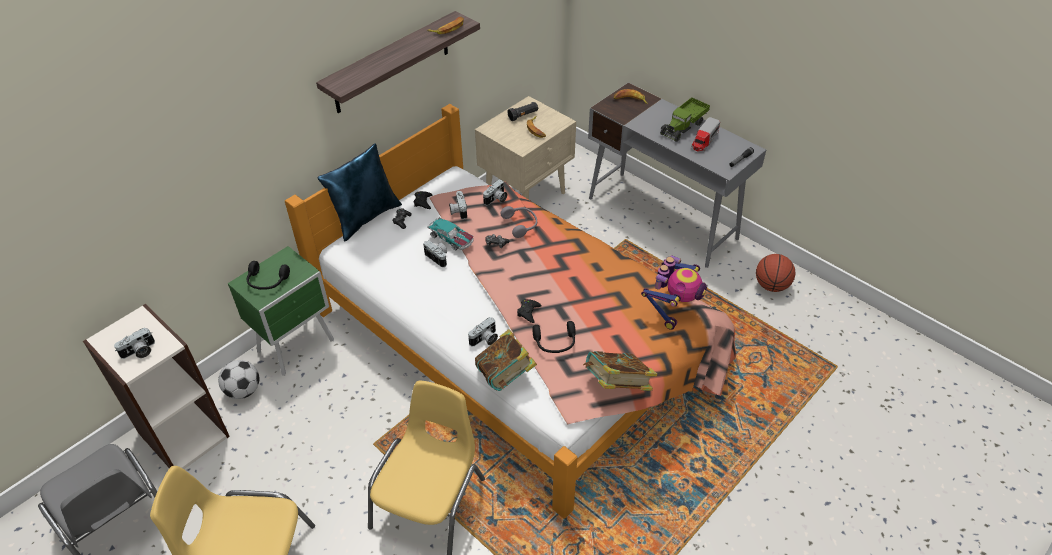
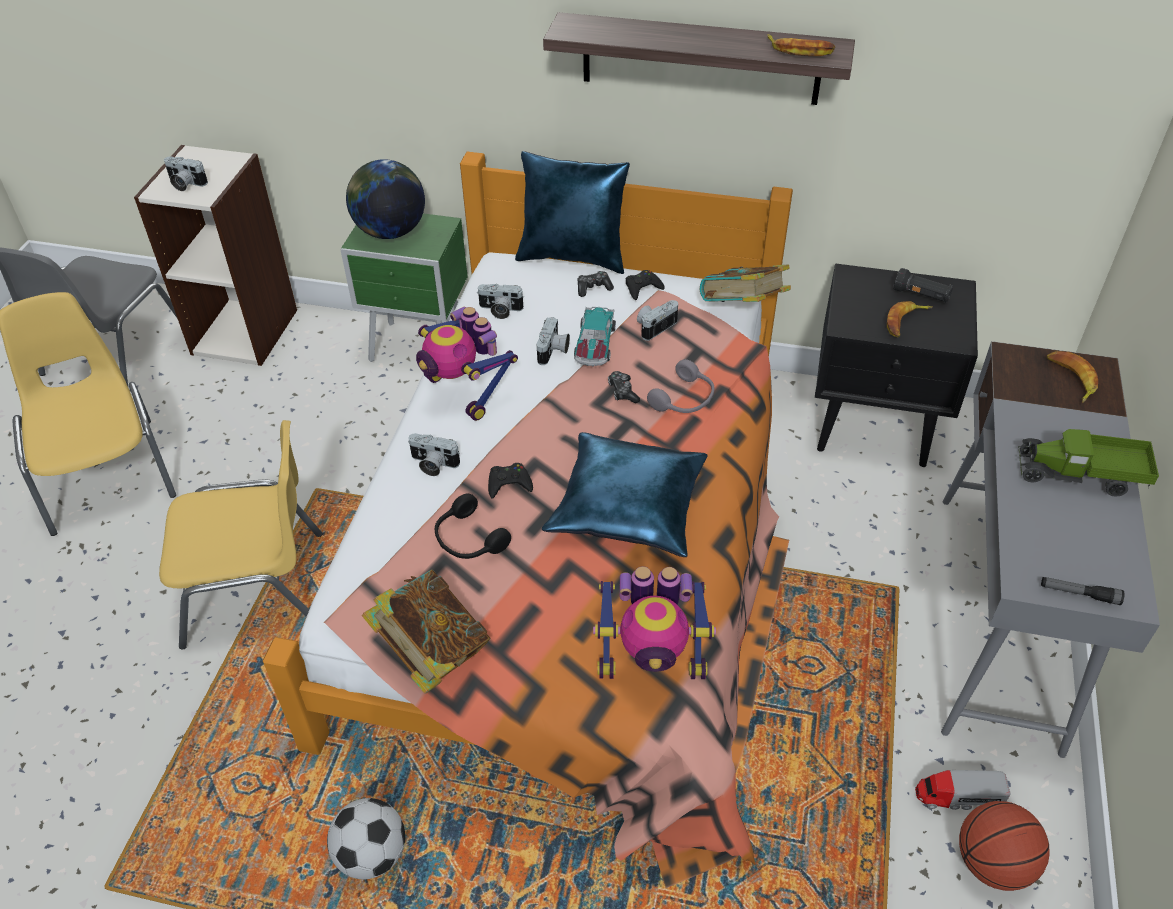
camera: 60 degrees right, 0 degrees up
football [218,360,260,399] -> football moved to [327,798,405,879]
black headphones [247,261,290,290] -> globe [346,159,425,239]
beige nightstand [475,96,576,199] -> black nightstand [815,263,978,467]
book [475,329,537,391] -> book moved to [699,264,791,302]
camera [483,180,508,205] -> camera moved to [478,284,524,319]
toy truck [691,117,720,151] -> toy truck moved to [915,770,1010,810]
none -> toy robot [416,307,518,421]
none -> blue pillow [542,432,708,557]

